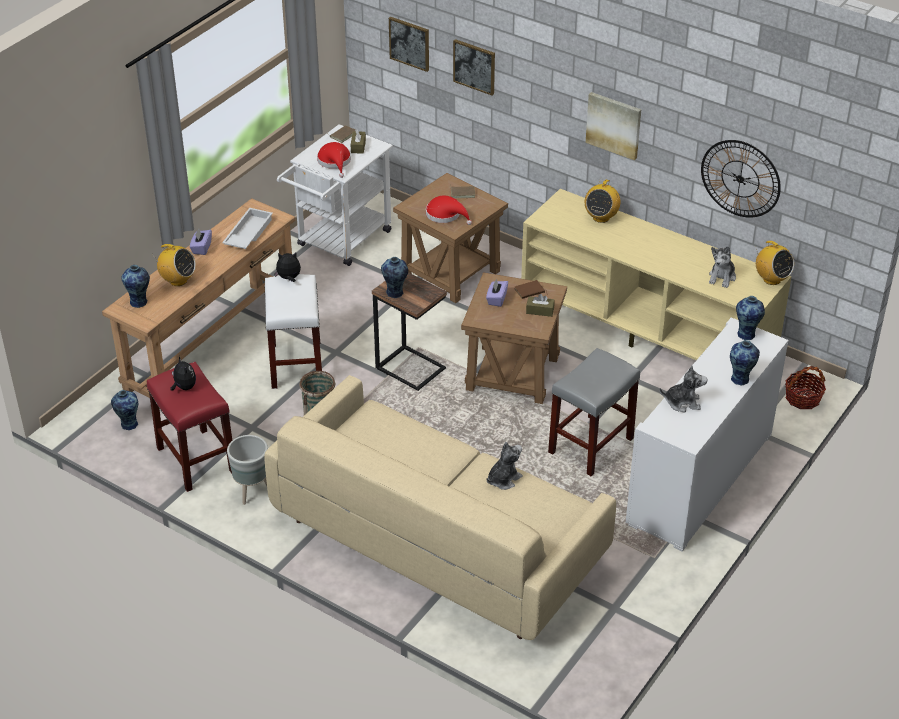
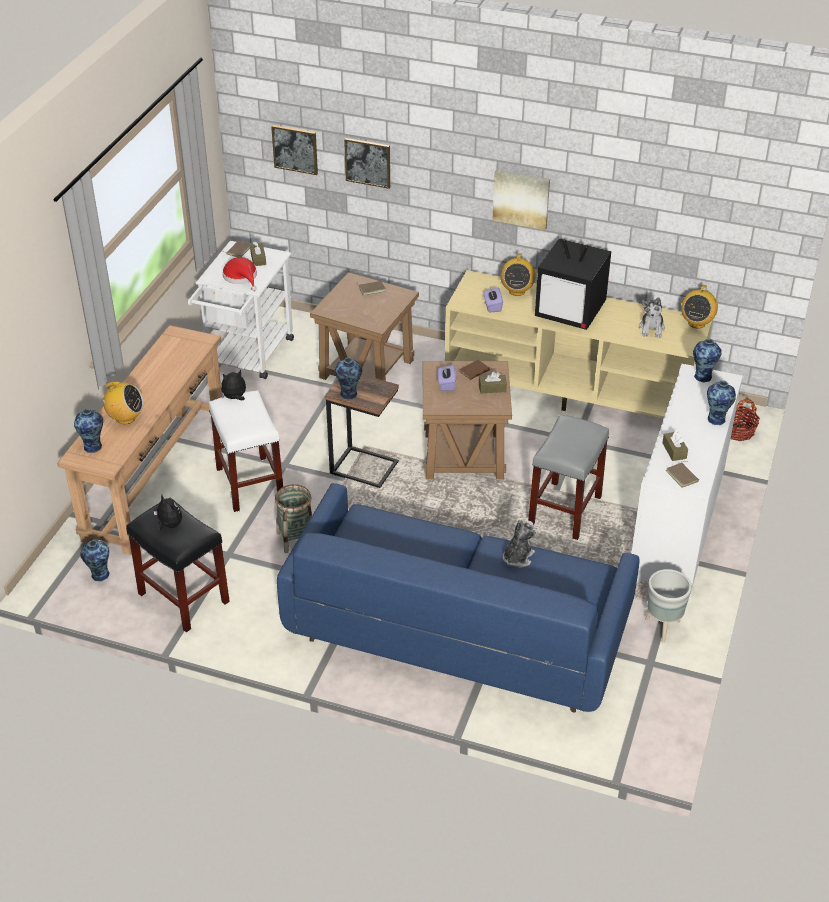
camera: 15 degrees left, 0 degrees up
red stool [147,362,232,492] -> black stool [126,497,230,632]
purple tissue box [190,229,212,255] -> purple tissue box moved to [483,287,503,312]
white tray [222,208,273,249] -> none
grey planter [227,435,268,505] -> grey planter moved to [645,569,692,643]
beige sofa [264,375,616,640] -> blue sofa [277,483,640,712]
red hat [426,196,472,225] -> none
plush toy [660,366,708,412] -> brown tissue box [662,430,688,461]
wall clock [701,140,781,218] -> none
radio [755,241,794,285] -> radio turned 75 degrees clockwise [681,283,718,329]
none -> television [535,239,611,330]
none -> brown book [666,461,699,488]

